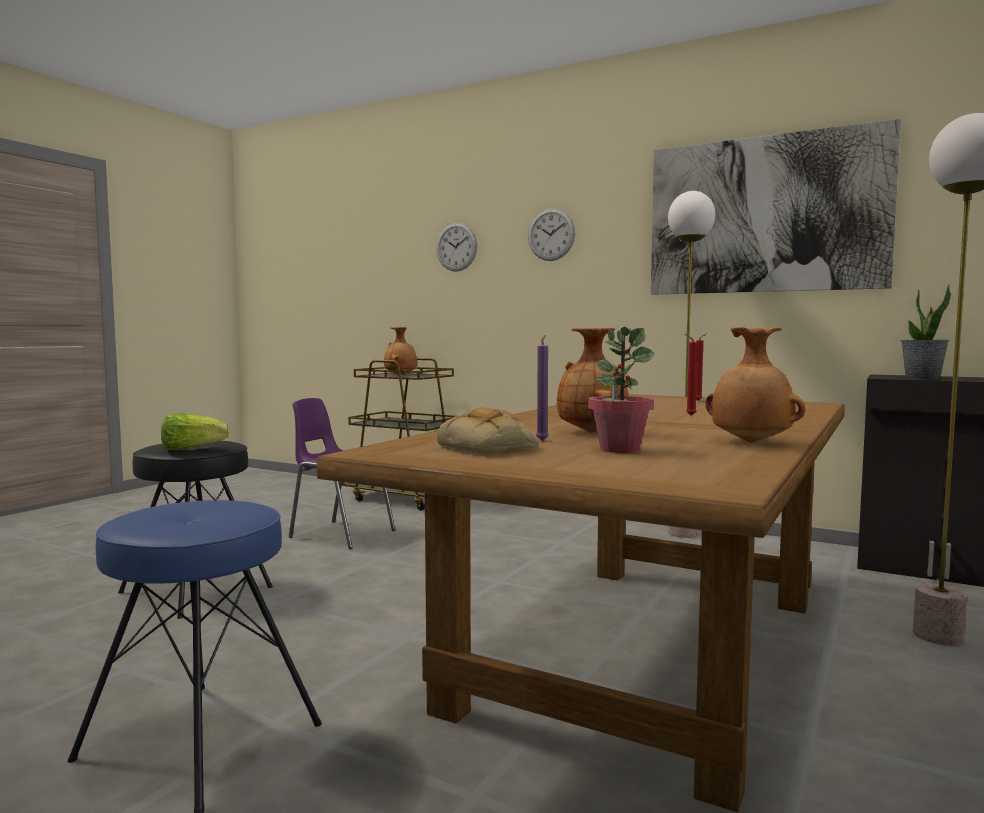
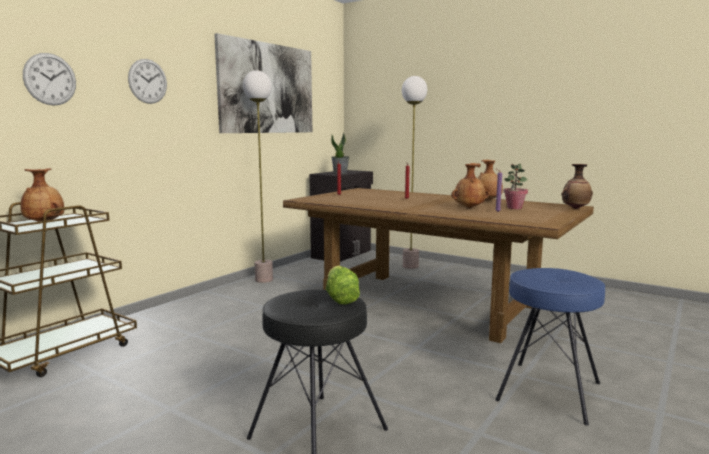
camera: 85 degrees left, 5 degrees up
purple chair [289,398,396,549] -> none
bread [437,407,539,454] -> none
none -> vase [561,164,593,209]

